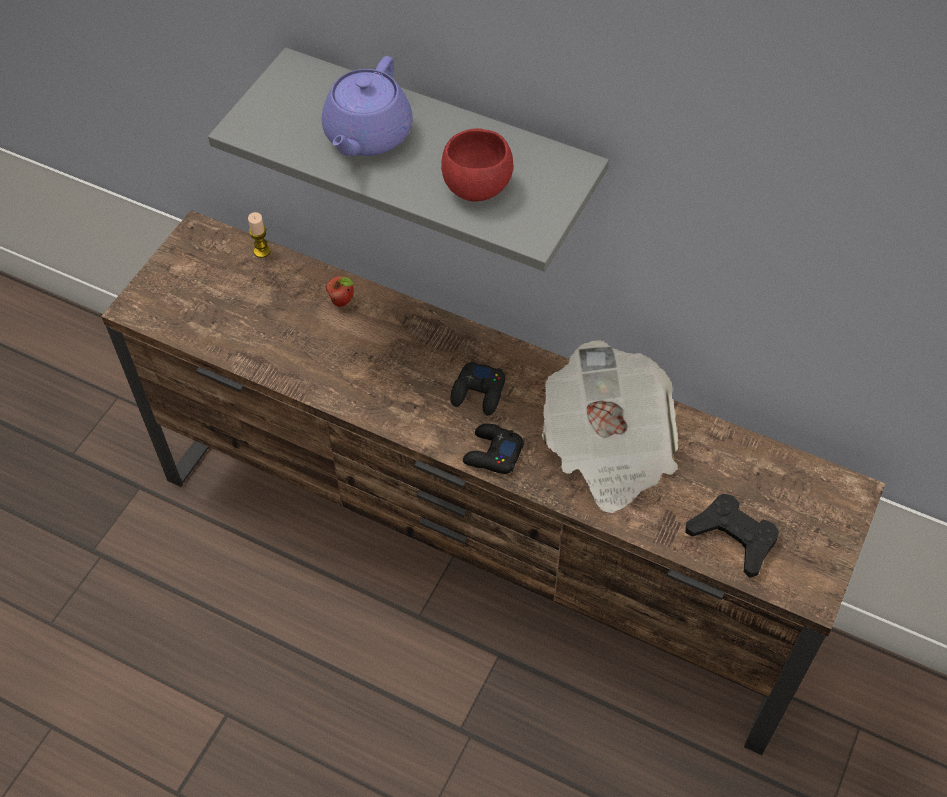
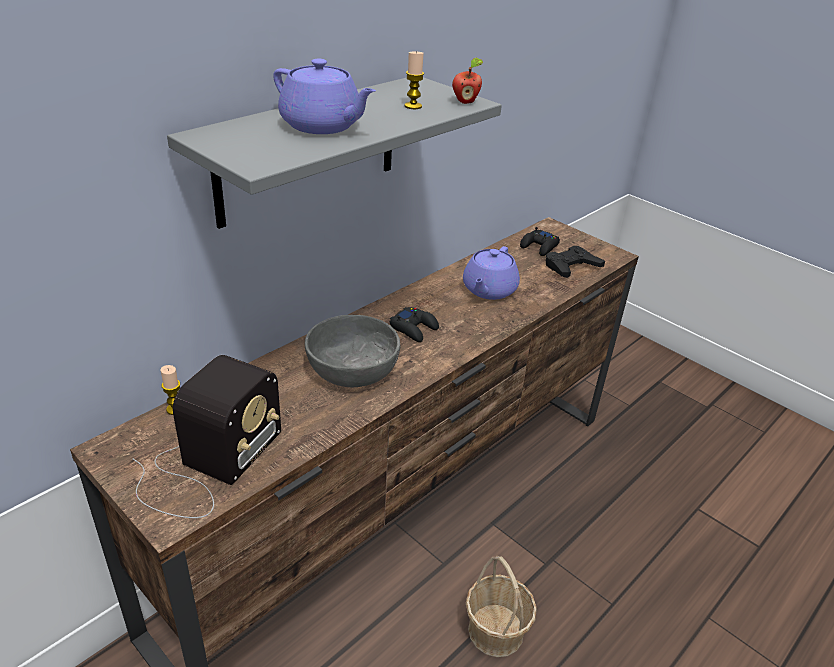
camera: 75 degrees left, 20 degrees down
apple [326,276,354,307] -> apple moved to [452,58,483,104]
red bowl [441,128,513,202] -> candle [405,52,424,109]
black game controller [463,423,524,474] -> black game controller moved to [520,227,560,256]
newspaper [542,340,678,513] -> purple teapot [463,246,520,300]
none -> radio [133,355,281,518]
none -> grey bowl [305,315,400,388]
none -> basket [466,556,537,657]

